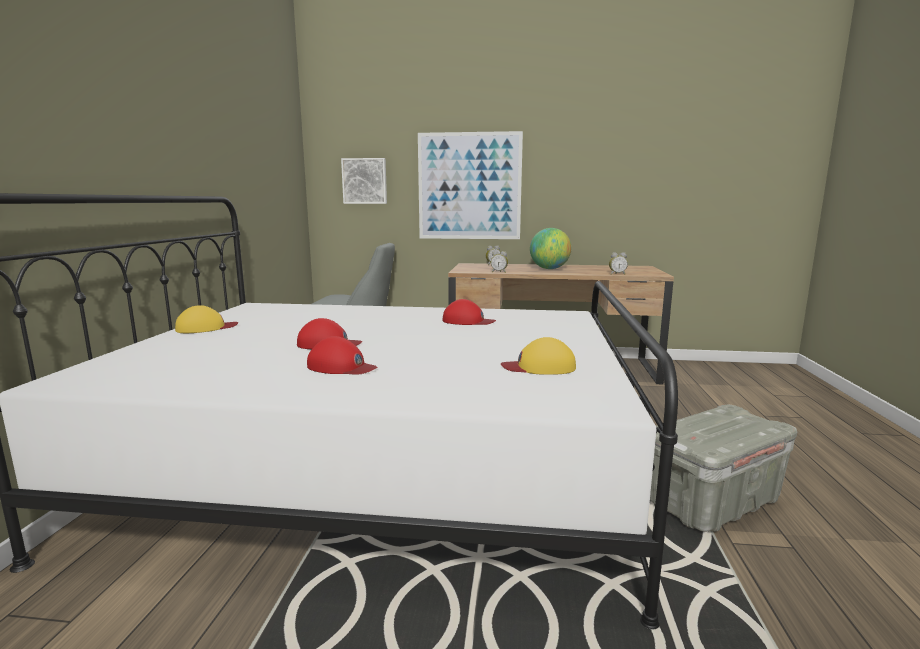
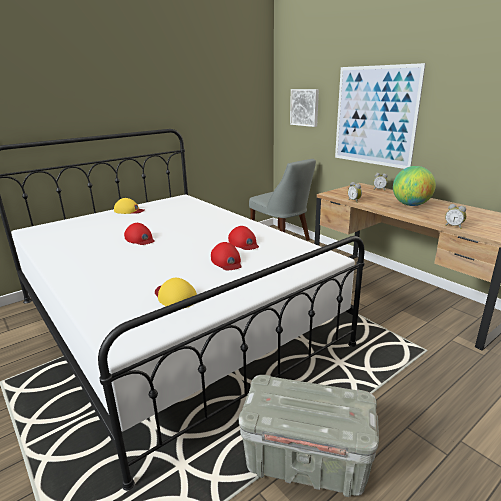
camera: 45 degrees right, 10 degrees up
red cap [307,336,377,375] -> red cap moved to [211,242,242,270]

